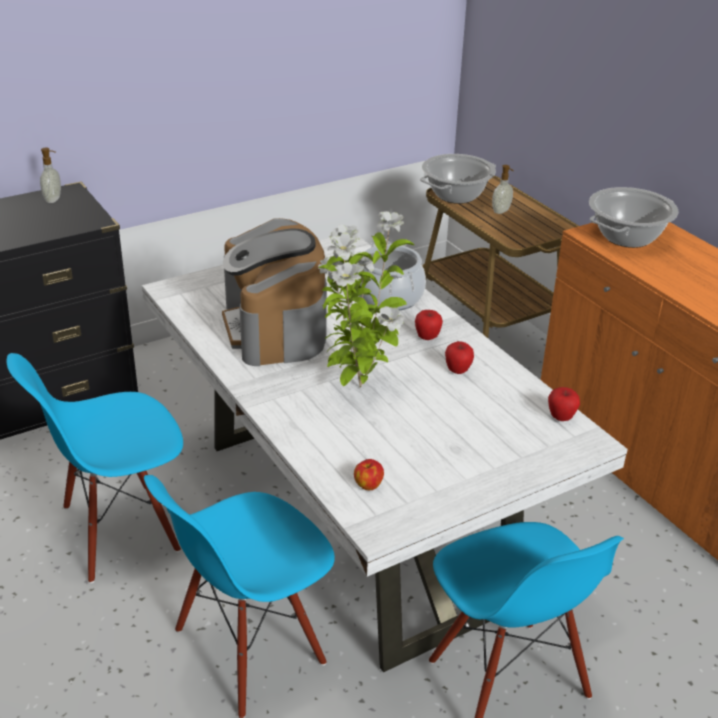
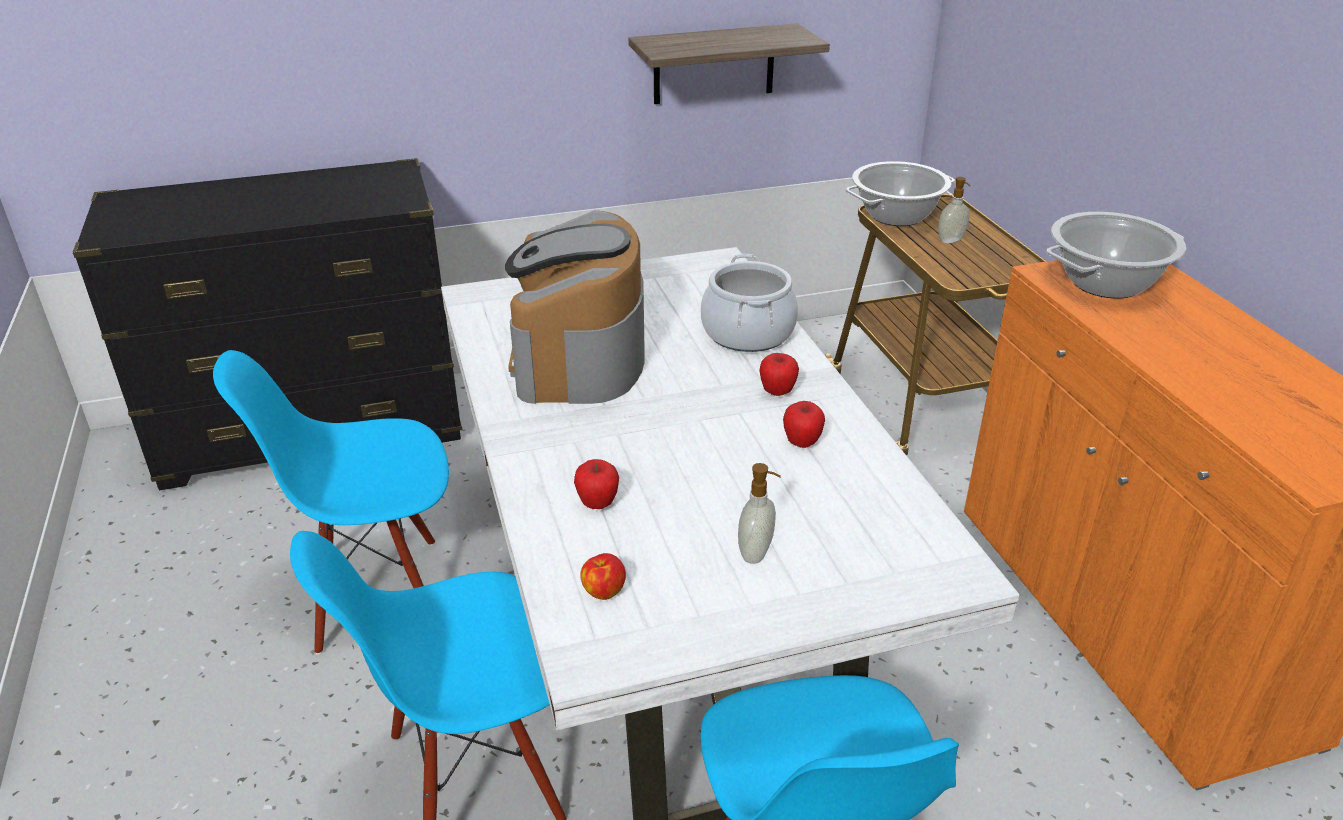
camera: 15 degrees right, 0 degrees up
soap dispenser [40,148,61,203] -> soap dispenser moved to [738,463,781,564]
potted plant [318,211,414,387] -> none
apple [548,387,580,421] -> apple moved to [574,459,619,509]
none -> shelf [628,23,830,104]

